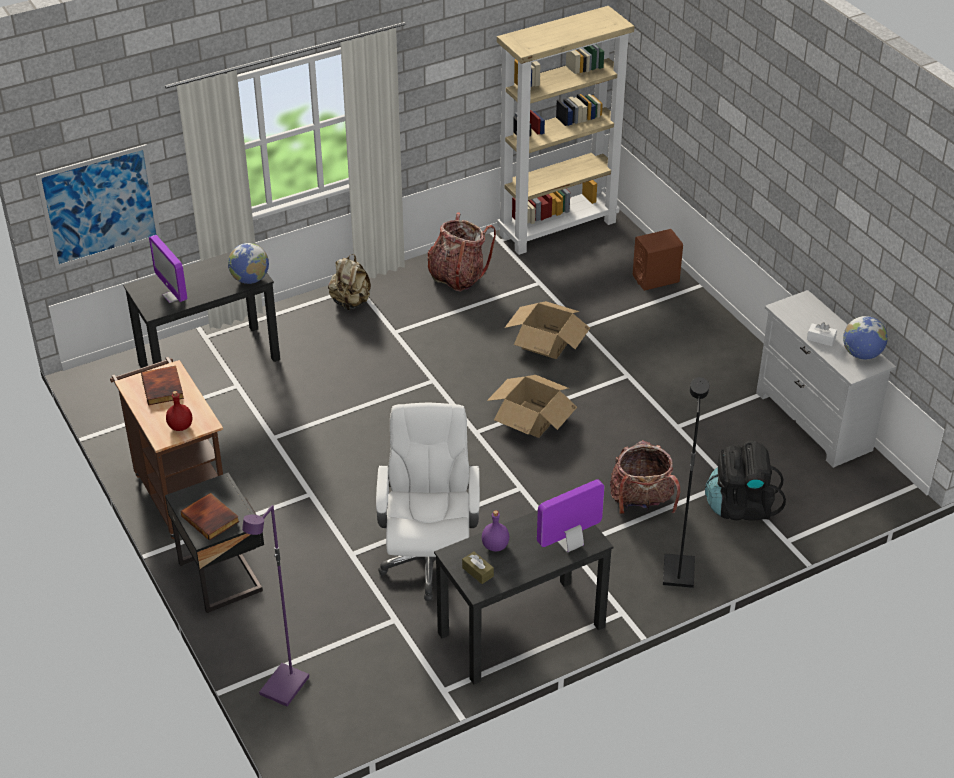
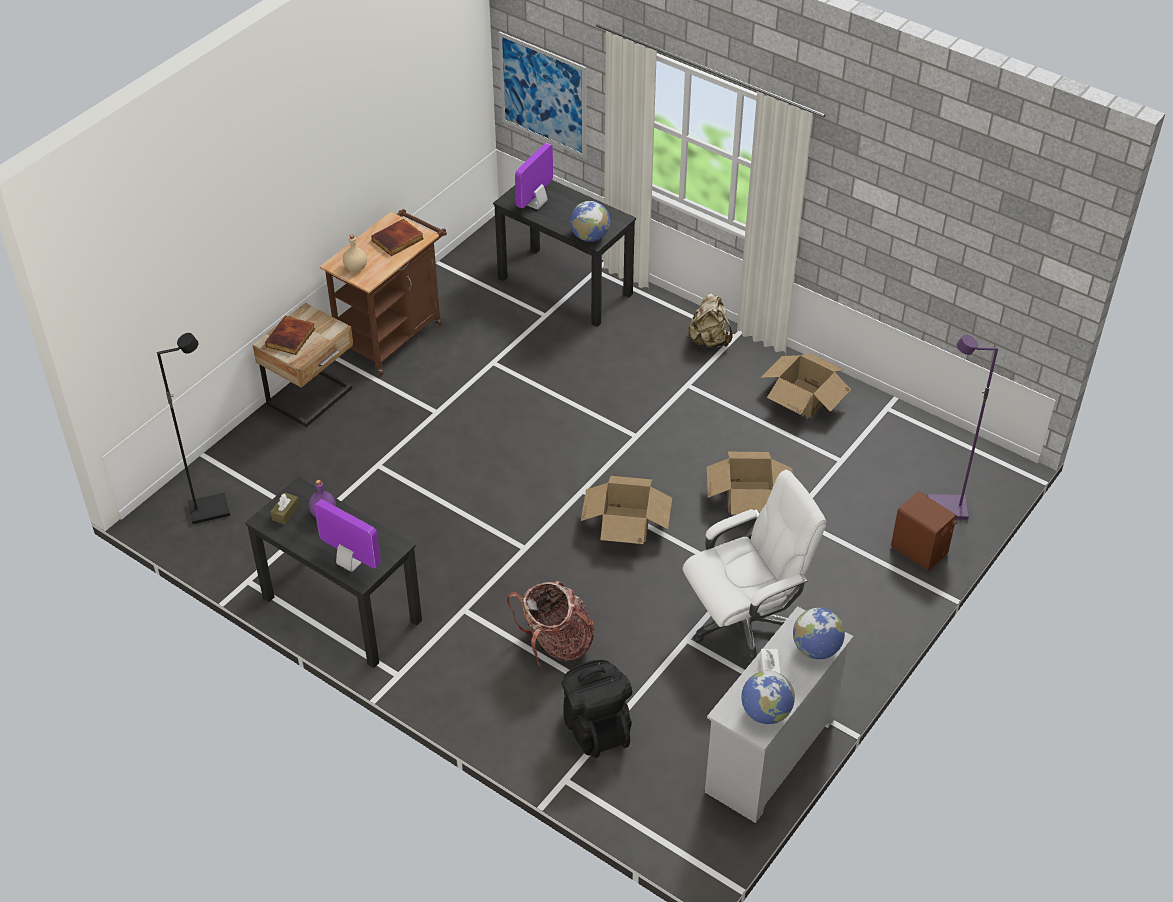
camera: 65 degrees right, 5 degrees up
black nightstand [165,473,264,613] -> beige nightstand [252,303,353,427]
red bottle [166,391,192,431] -> beige bottle [343,234,367,272]
purple floor lamp [242,505,309,707] -> purple floor lamp moved to [927,334,998,520]
white office chair [376,403,480,601] -> white office chair moved to [683,470,826,664]
backpack [427,212,496,292] -> cardboard box [761,353,851,418]
beige bookcase [497,6,635,255] -> none
black floor lamp [663,377,709,588] -> black floor lamp moved to [157,333,230,524]
none -> globe [793,608,845,660]

